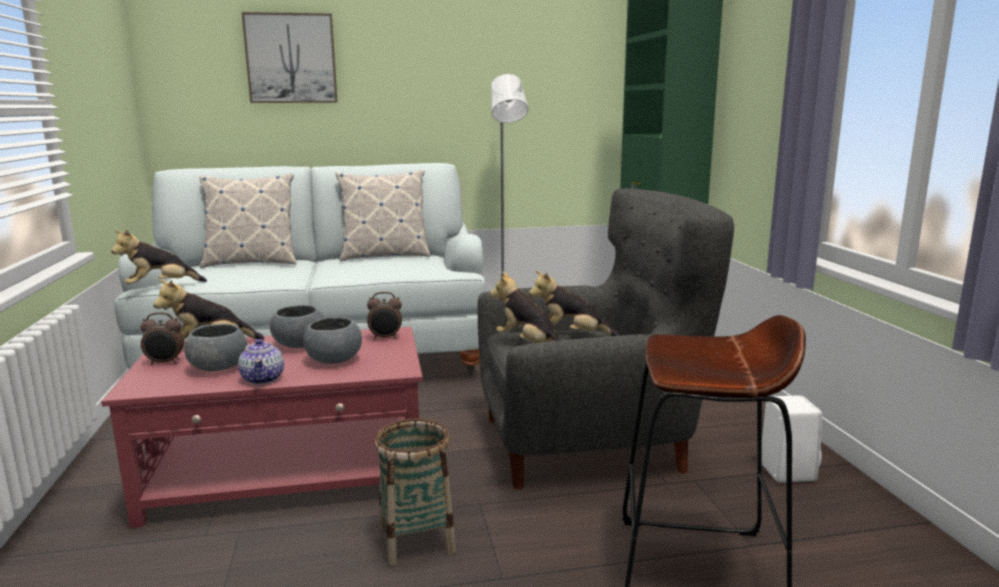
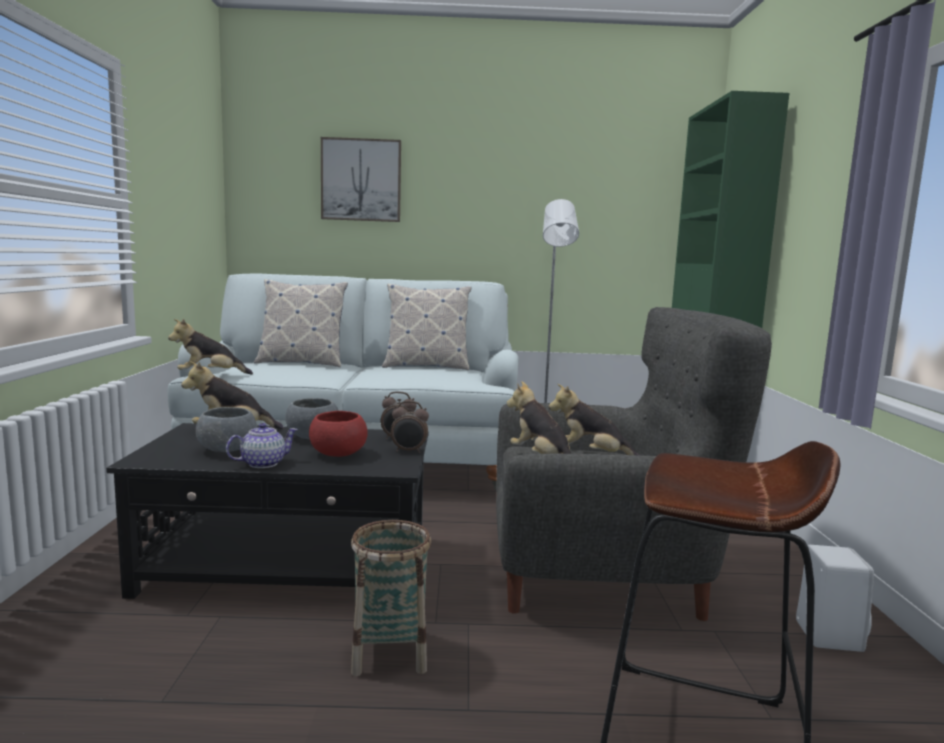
camera: 10 degrees right, 5 degrees down
red coffee table [101,327,423,528] -> black coffee table [106,423,428,599]
alarm clock [141,312,184,365] -> alarm clock moved to [391,401,429,453]
teapot [238,339,284,385] -> teapot turned 120 degrees counterclockwise [226,423,298,468]
grey bowl [303,317,362,364] -> red bowl [309,411,368,457]

